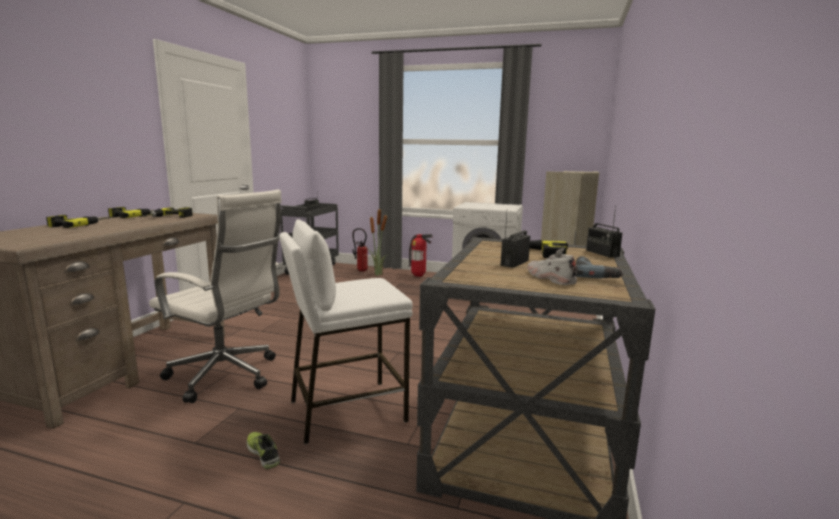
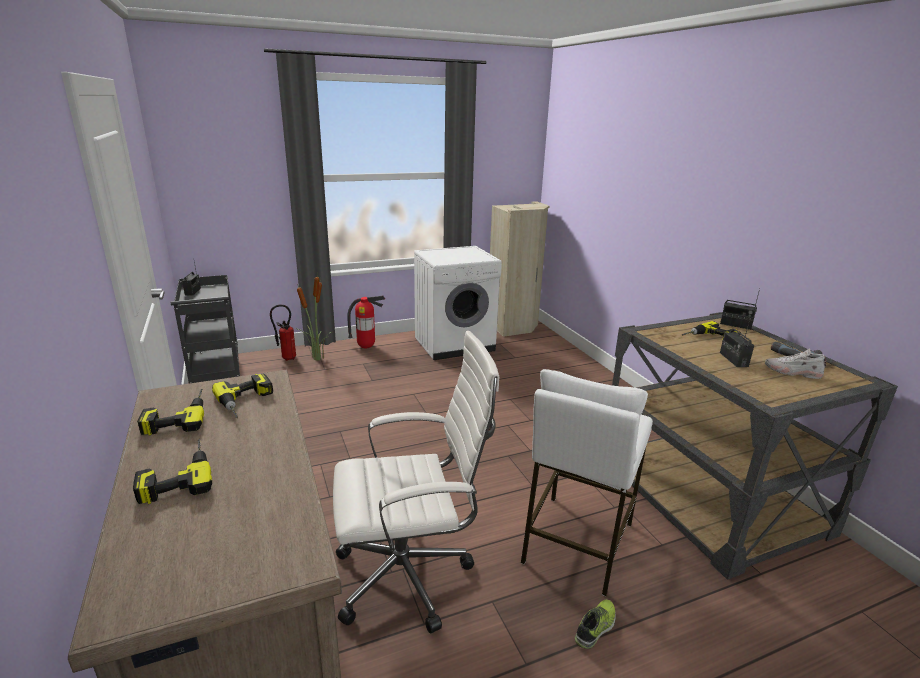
camera: 40 degrees left, 10 degrees up
shoe [247,432,280,469] -> shoe turned 120 degrees clockwise [575,600,616,649]

